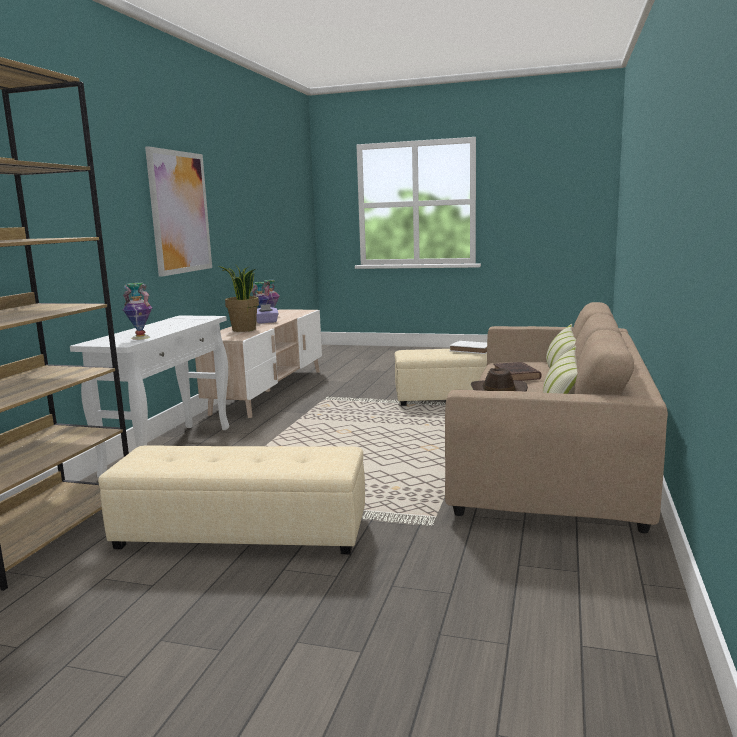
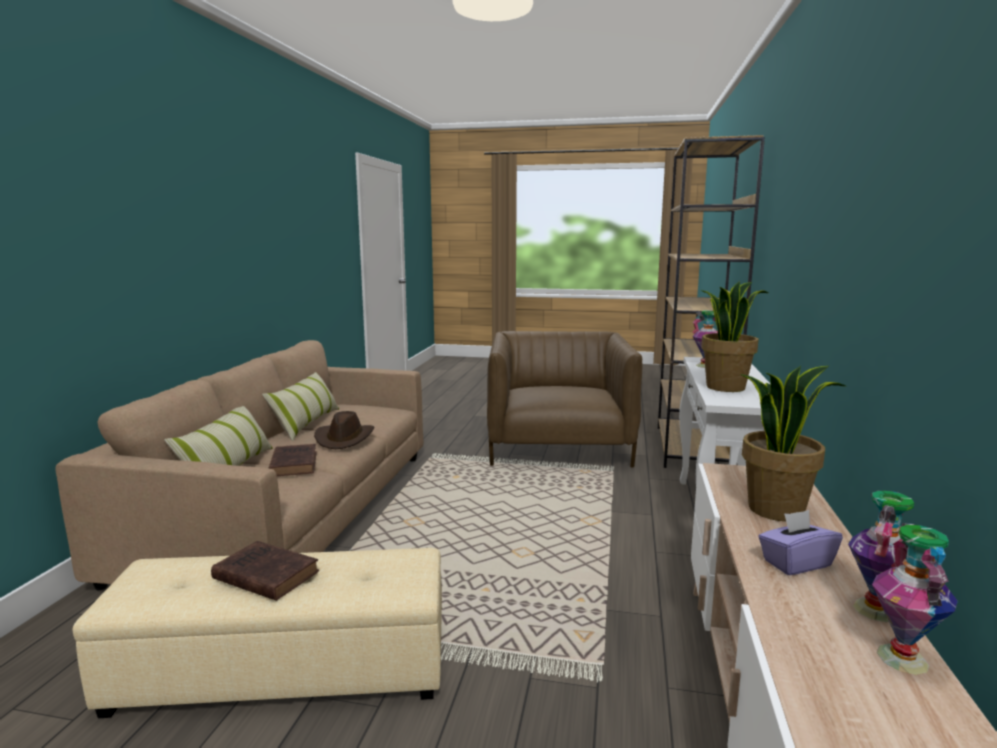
camera: 175 degrees right, 0 degrees up
beige ottoman [98,446,365,554] -> brown armchair [487,331,642,468]
picture [145,146,212,277] -> none
white book [449,341,487,354] -> brown book [211,541,319,601]
none -> potted plant [701,281,768,392]

